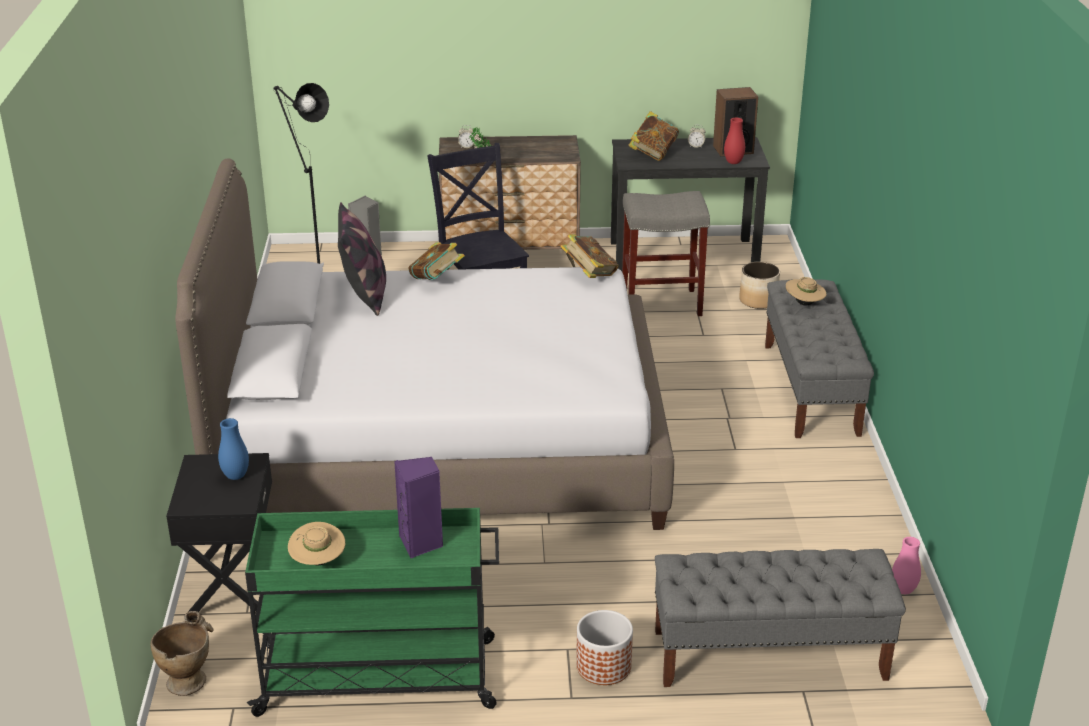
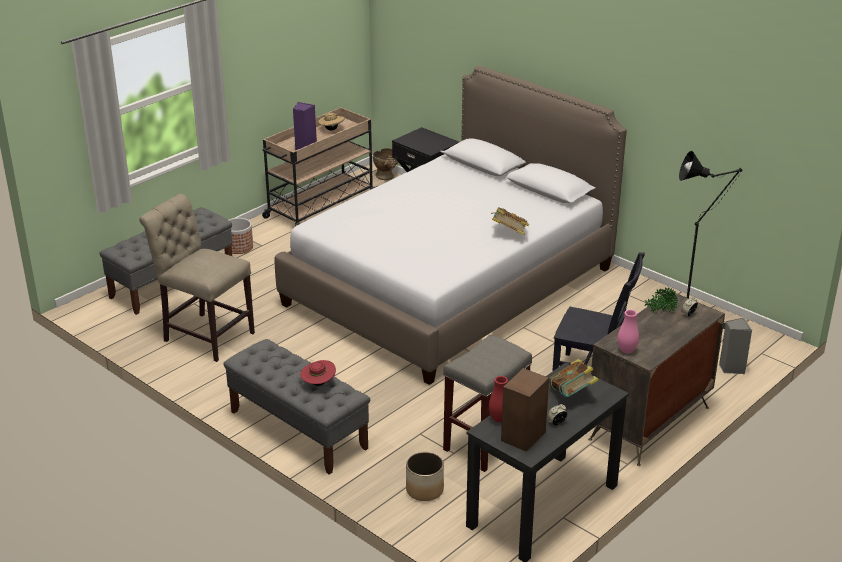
camera: 135 degrees right, 0 degrees up
blue vase [218,418,249,480] -> none
green cart [245,508,499,717] -> beige cart [262,107,378,226]
pillow [338,202,386,316] -> none
book [560,234,619,278] -> none
beige hat [786,277,827,306] -> red hat [300,360,336,386]
pink vase [892,537,921,594] -> pink vase moved to [618,310,639,353]
none -> beige chair [139,194,255,362]

